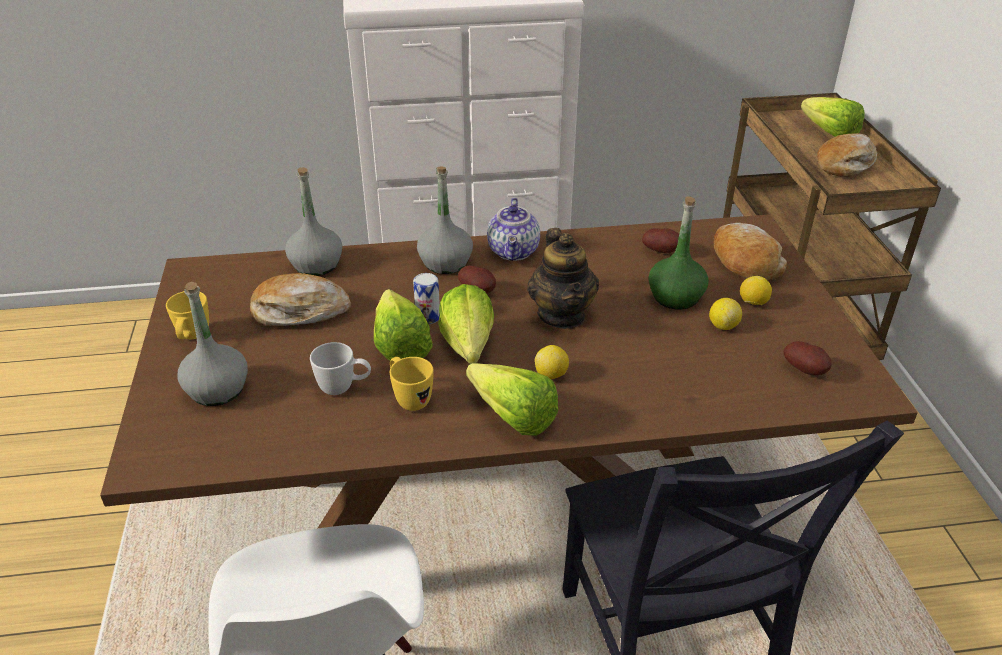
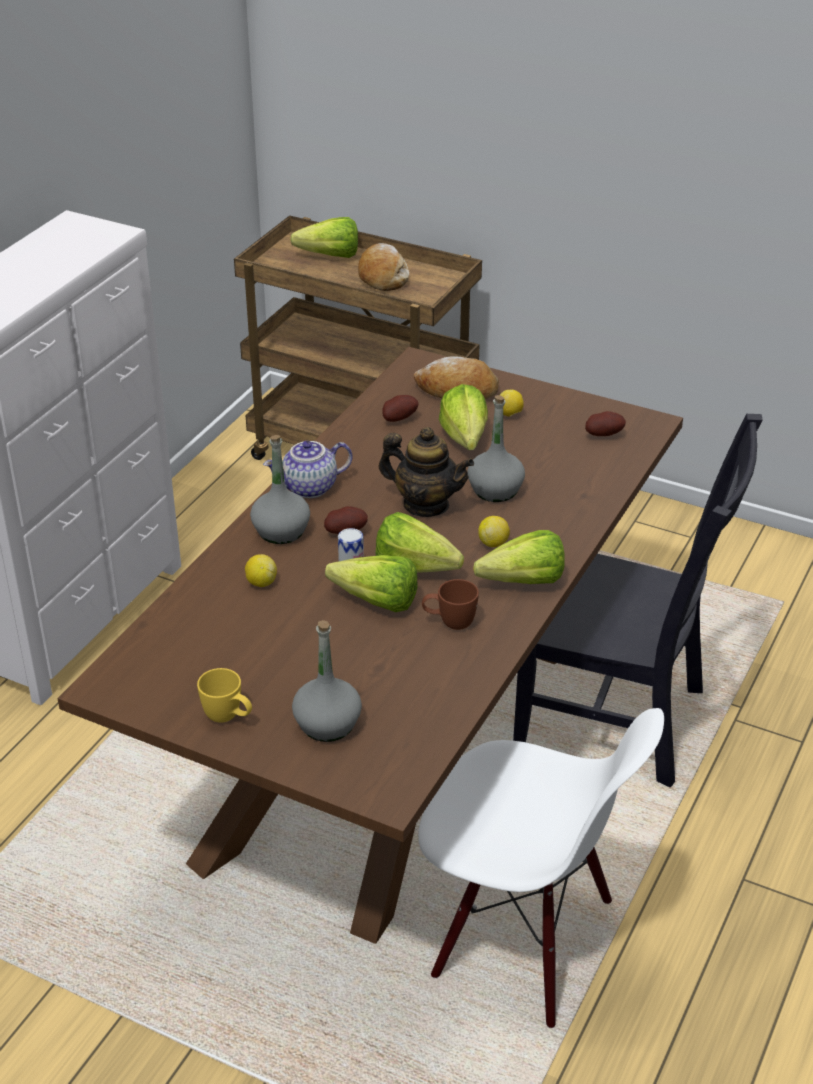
camera: 55 degrees left, 0 degrees up
bread [250,273,351,326] -> none
grey bottle [285,167,342,276] -> grey bottle moved to [468,395,525,502]
white mug [310,342,371,395] -> none
yellow mug [390,357,434,411] -> brown mug [422,579,479,630]
teapot [487,197,540,261] -> teapot turned 120 degrees clockwise [263,441,353,498]
green bottle [648,197,709,310] -> lettuce [439,384,488,450]
lemon [709,298,742,330] -> lemon moved to [245,554,277,587]

